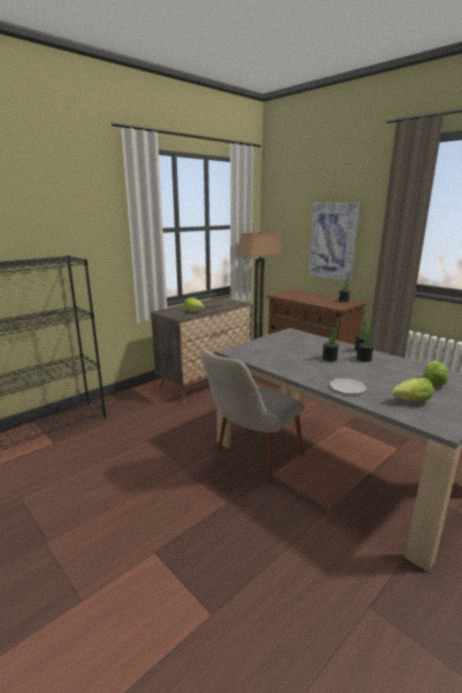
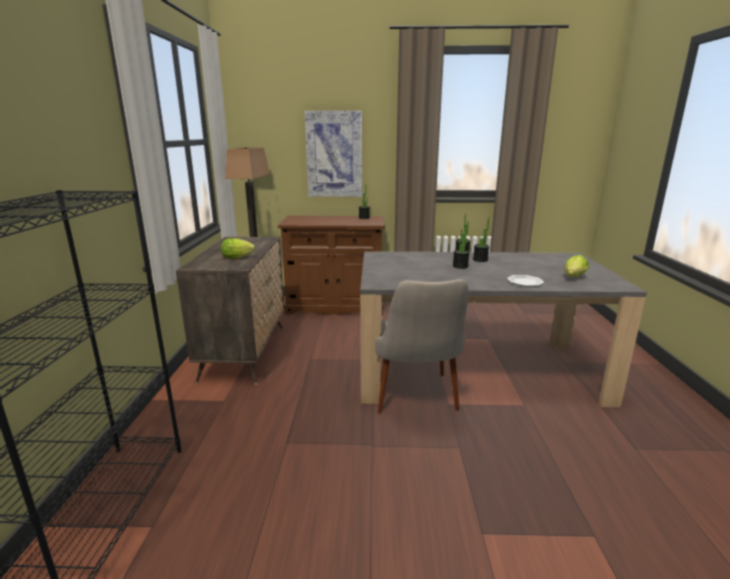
camera: 45 degrees left, 0 degrees up
lettuce [423,361,448,386] -> none

